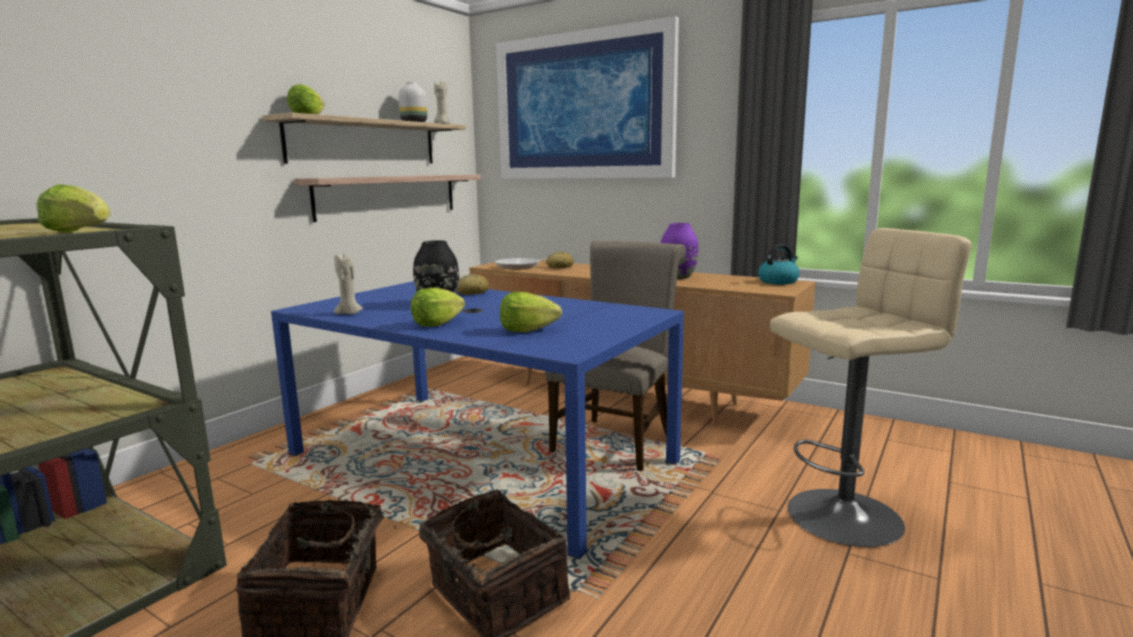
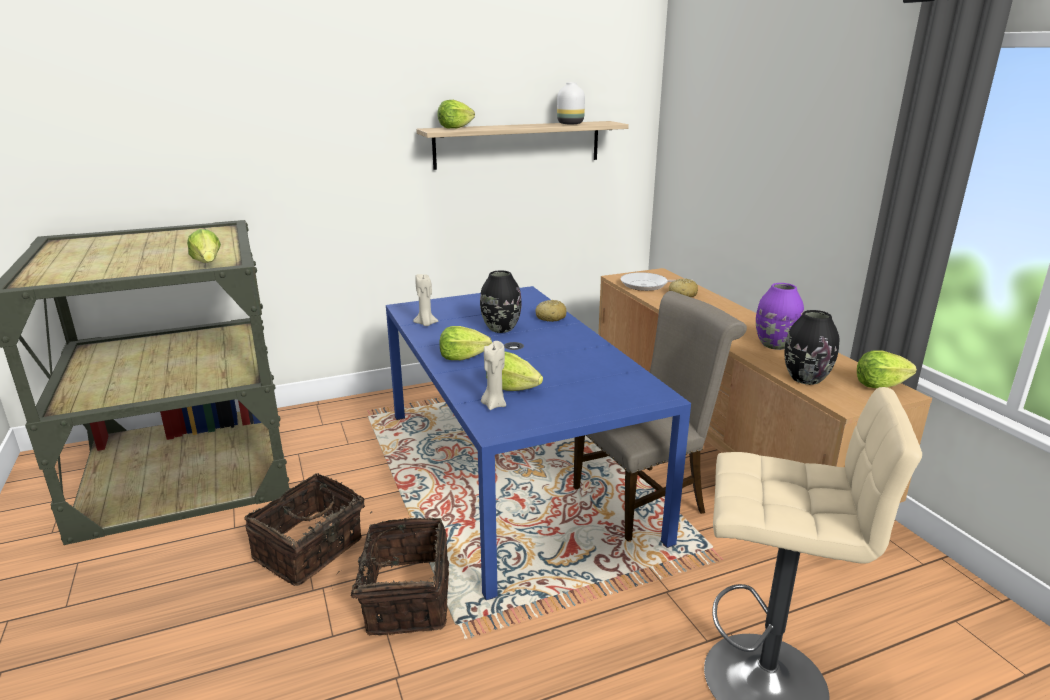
camera: 35 degrees right, 10 degrees up
shelf [294,175,481,222] -> none
beige candle [434,81,450,124] -> beige candle moved to [481,341,506,410]
picture [496,16,679,179] -> none
kettle [758,244,800,285] -> lettuce [857,350,917,388]
none -> black vase [784,310,839,385]

